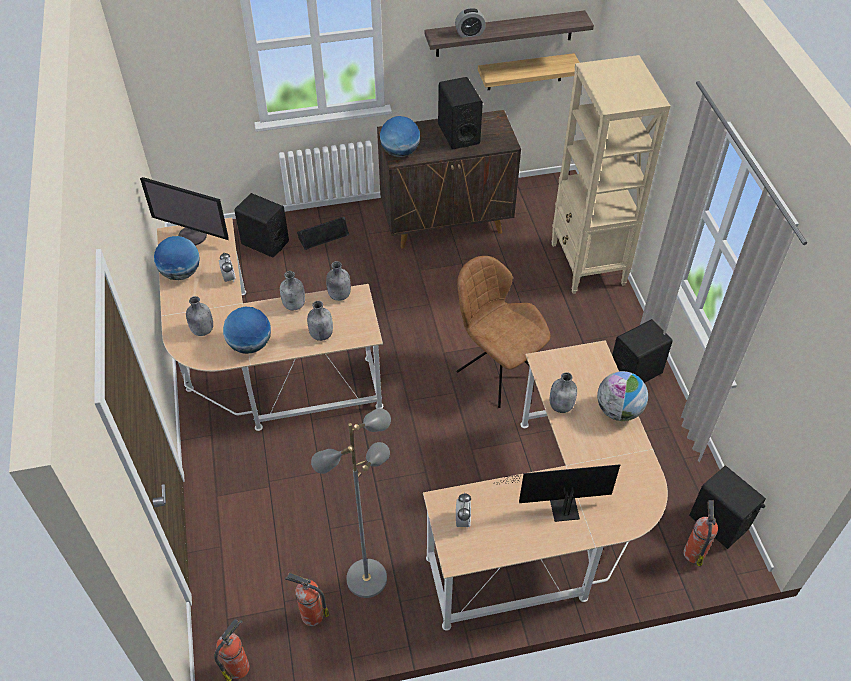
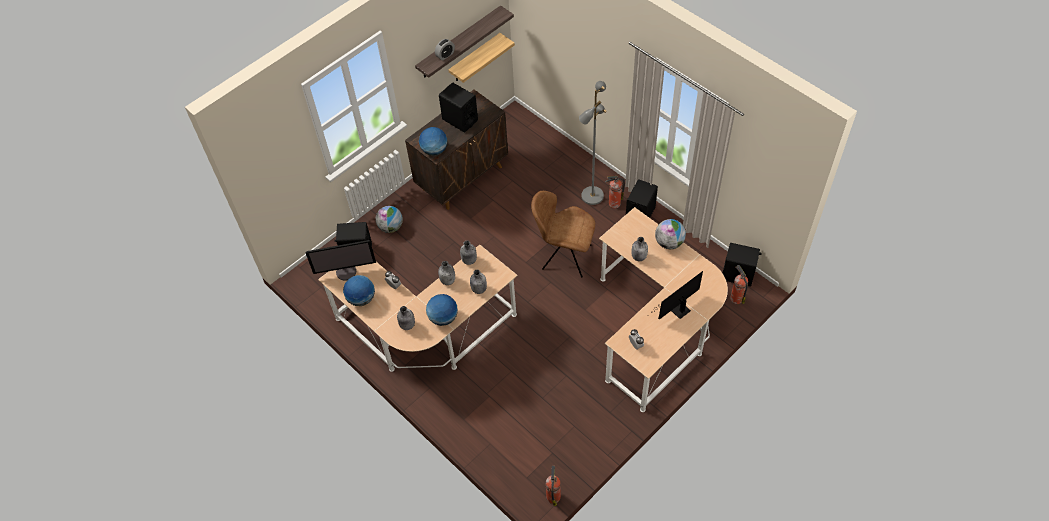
camera: 30 degrees left, 5 degrees up
fire extinguisher [285,573,329,626] -> fire extinguisher moved to [605,176,625,209]
black speaker [297,217,349,250] -> globe [375,206,403,233]
grey floor lamp [311,408,391,598] -> grey floor lamp moved to [579,81,607,205]
beige bookcase [551,55,670,294] -> none

